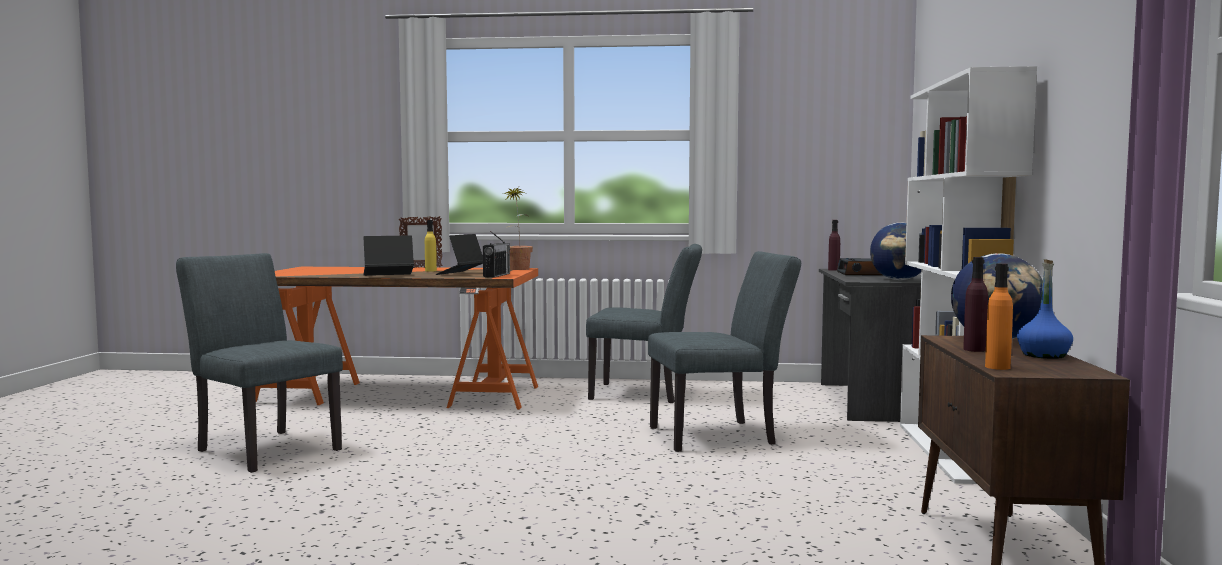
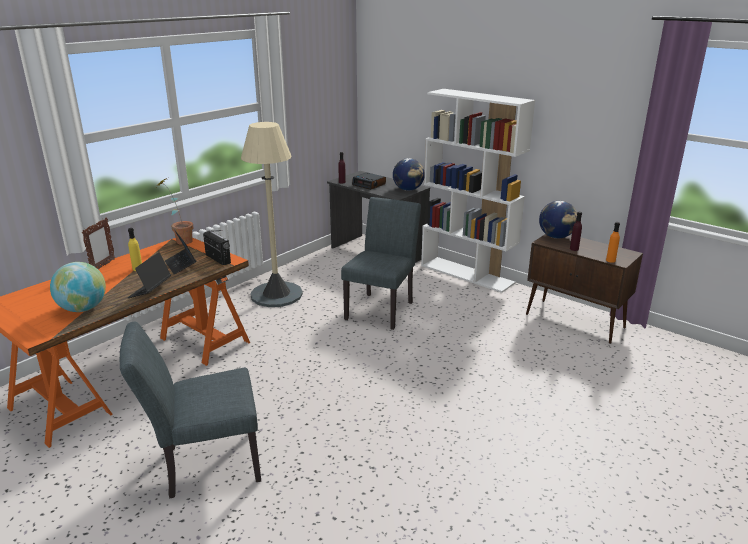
camera: 55 degrees left, 20 degrees up
grey chair [586,244,702,403] -> beige floor lamp [241,122,303,307]
blue bottle [1017,259,1073,359] -> none
none -> globe [50,262,106,312]

